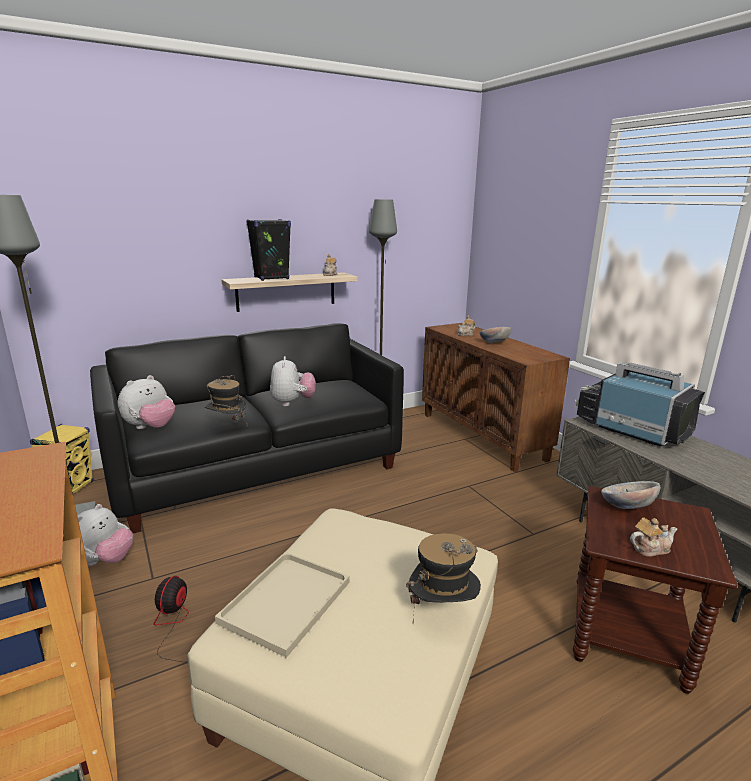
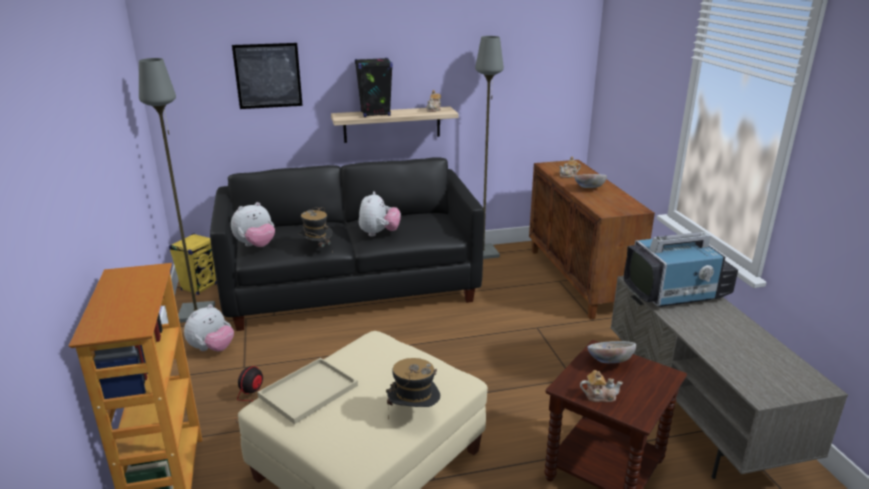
camera: 15 degrees right, 5 degrees up
television [574,362,705,446] -> television turned 105 degrees clockwise [624,232,738,307]
none -> picture [232,43,303,109]

